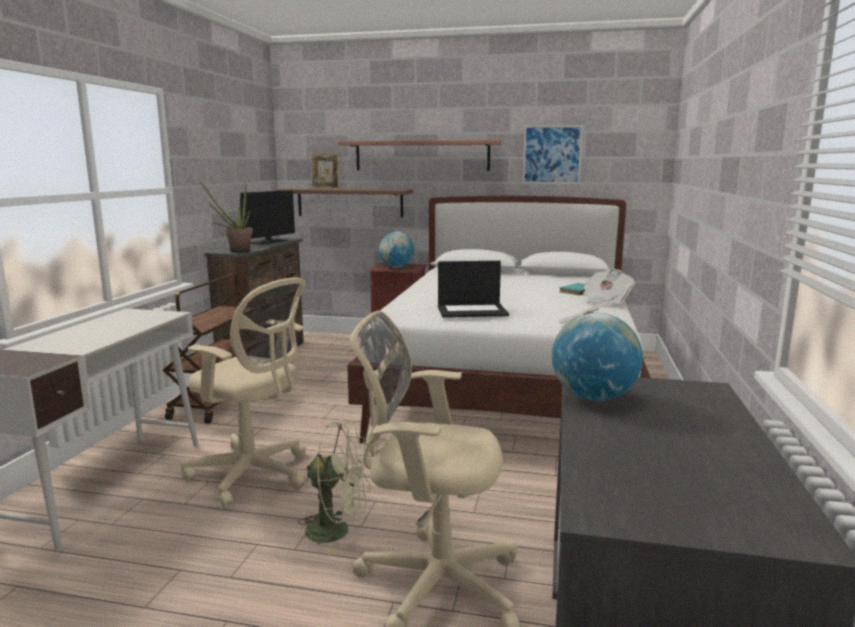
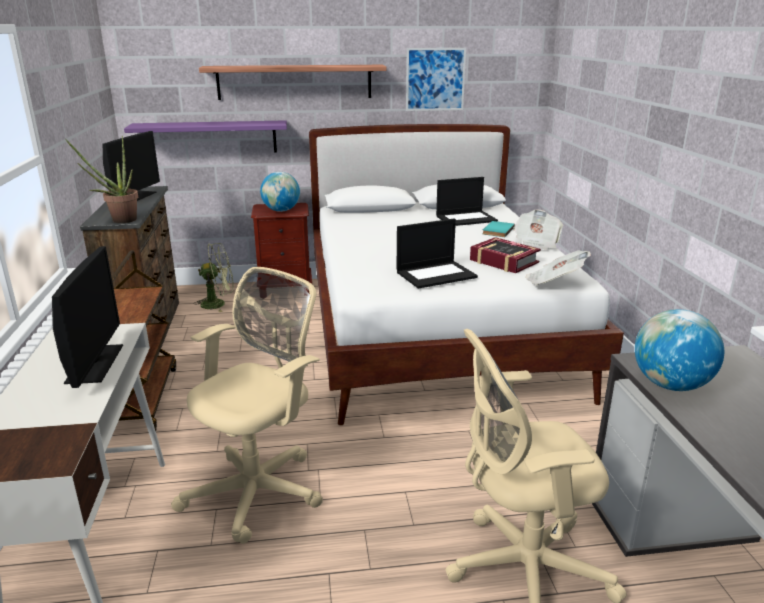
camera: 20 degrees left, 10 degrees up
beige office chair [180,278,306,507] -> beige office chair turned 60 degrees counterclockwise [171,267,323,544]
brown shelf [276,188,413,218] -> purple shelf [124,120,287,152]
green fan [297,422,370,555] -> green fan moved to [194,243,234,312]
picture frame [311,153,340,189] -> none
none -> monitor [52,246,123,388]
none -> laptop [436,177,498,226]
none -> book [470,237,541,273]

